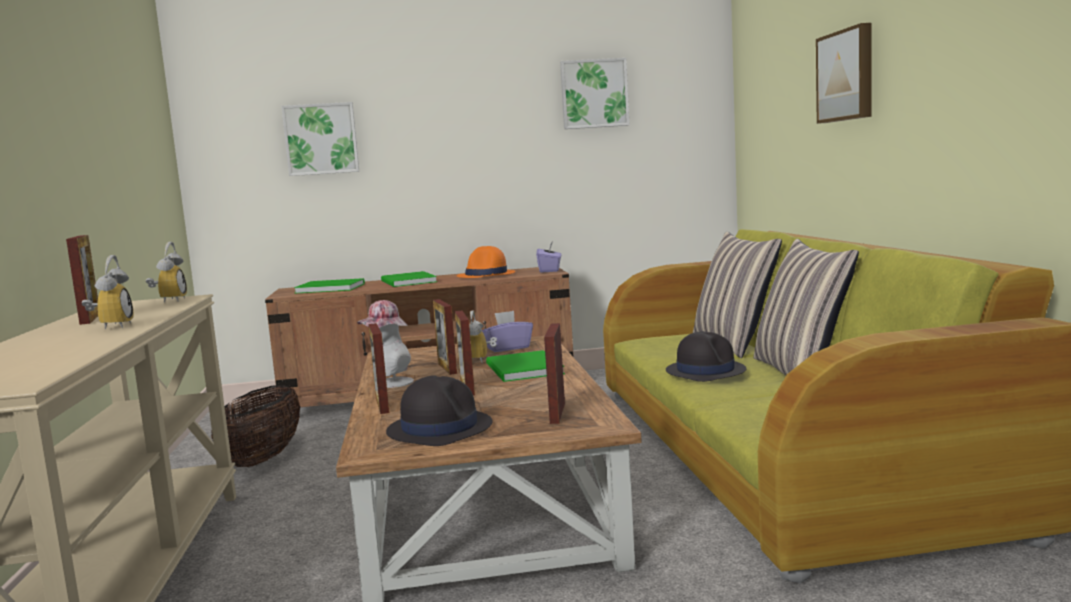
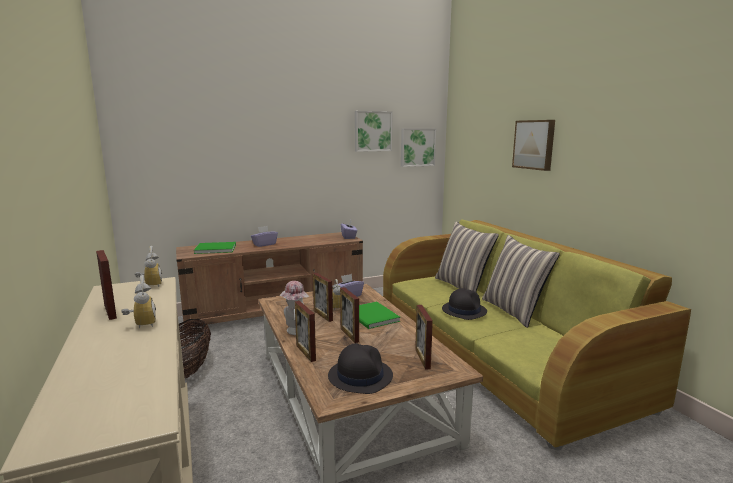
camera: 15 degrees left, 5 degrees up
picture [281,102,359,176] -> picture moved to [401,128,436,167]
green book [381,271,437,287] -> purple tissue box [251,226,278,247]
orange hat [457,246,515,278] -> none

